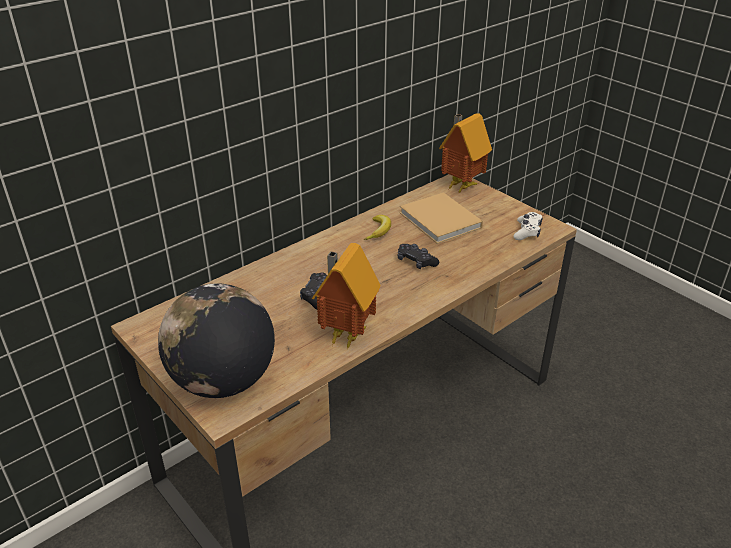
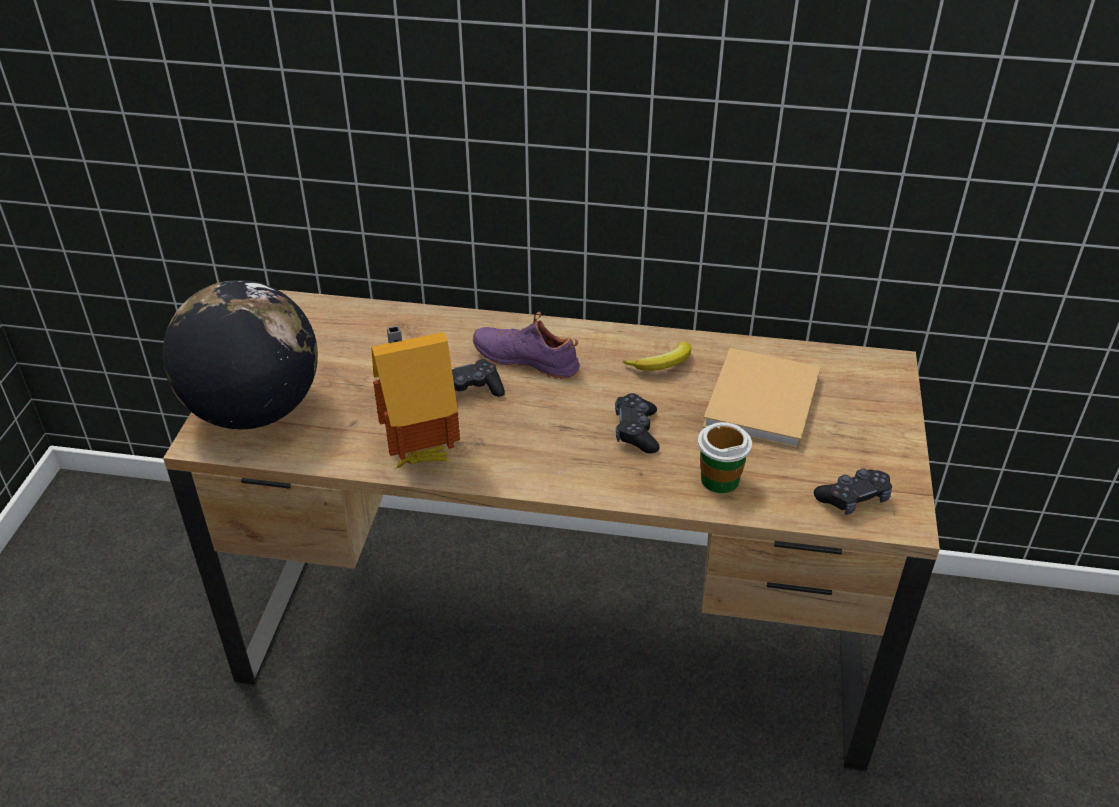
camera: 50 degrees right, 5 degrees up
toy house [439,113,492,194] -> none
white game controller [514,212,543,240] -> black game controller [814,469,892,515]
none -> purple shoe [473,312,580,379]
none -> cup [698,422,752,493]

